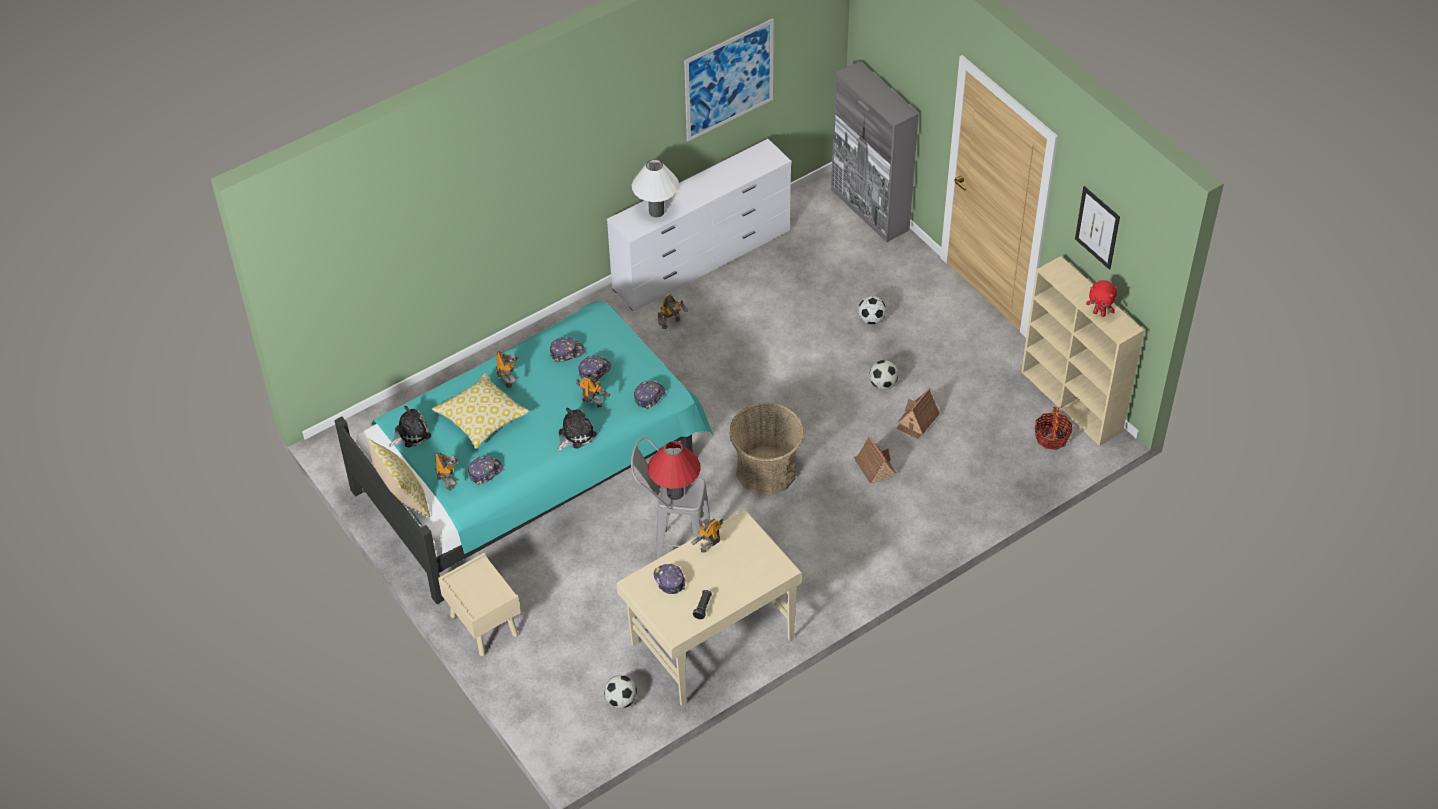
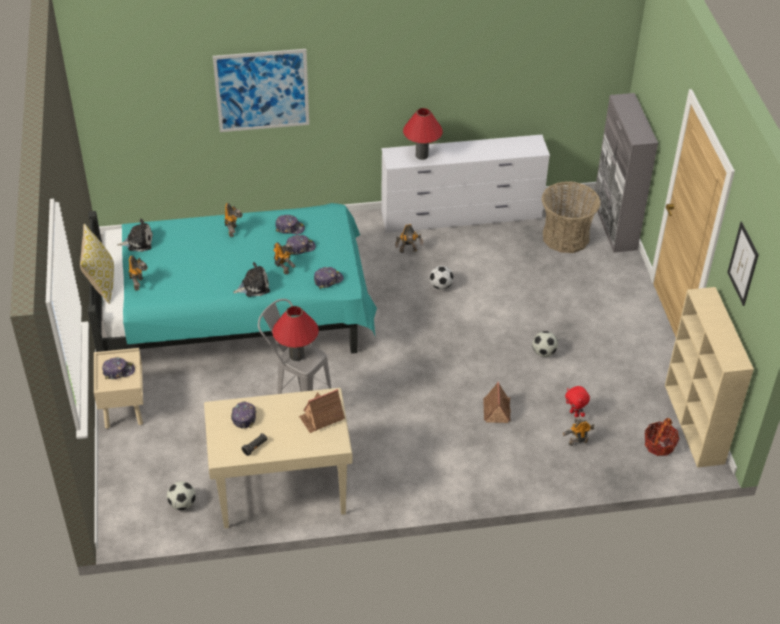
camera: 25 degrees right, 5 degrees down
pillow [432,373,529,448] -> none
cap [468,456,503,485] -> cap moved to [102,357,135,379]
white table lamp [632,159,679,217] -> red table lamp [403,108,443,160]
picture [684,18,774,141] -> picture moved to [213,49,309,132]
toy robot [691,516,723,553] -> toy robot moved to [563,417,595,446]
basket [729,403,804,495] -> basket moved to [542,181,601,253]
football [858,296,886,324] -> football moved to [429,266,453,290]
toy house [896,388,940,439] -> toy house moved to [299,389,345,433]
red plush toy [1086,280,1117,317] -> red plush toy moved to [565,386,590,417]

